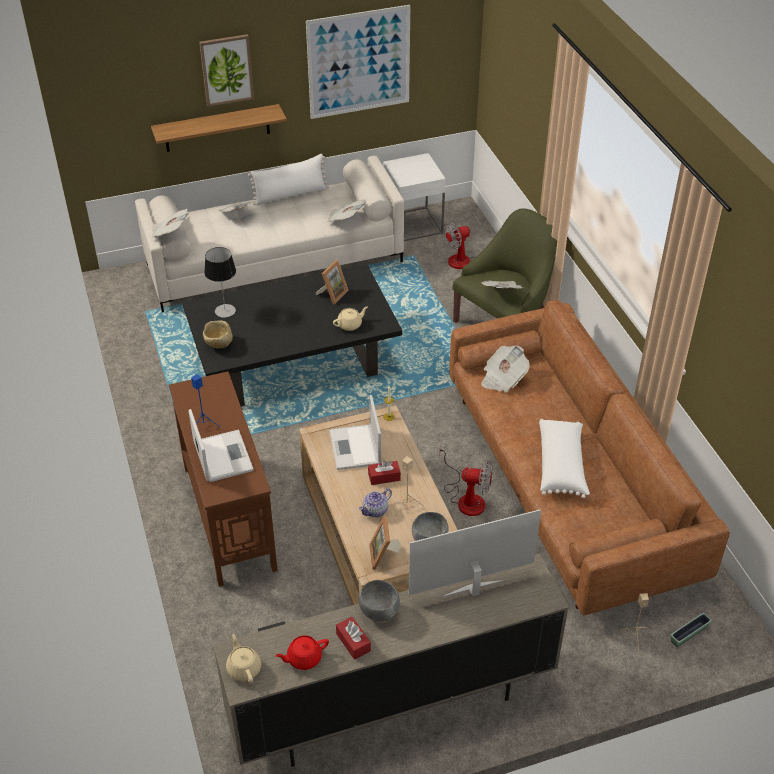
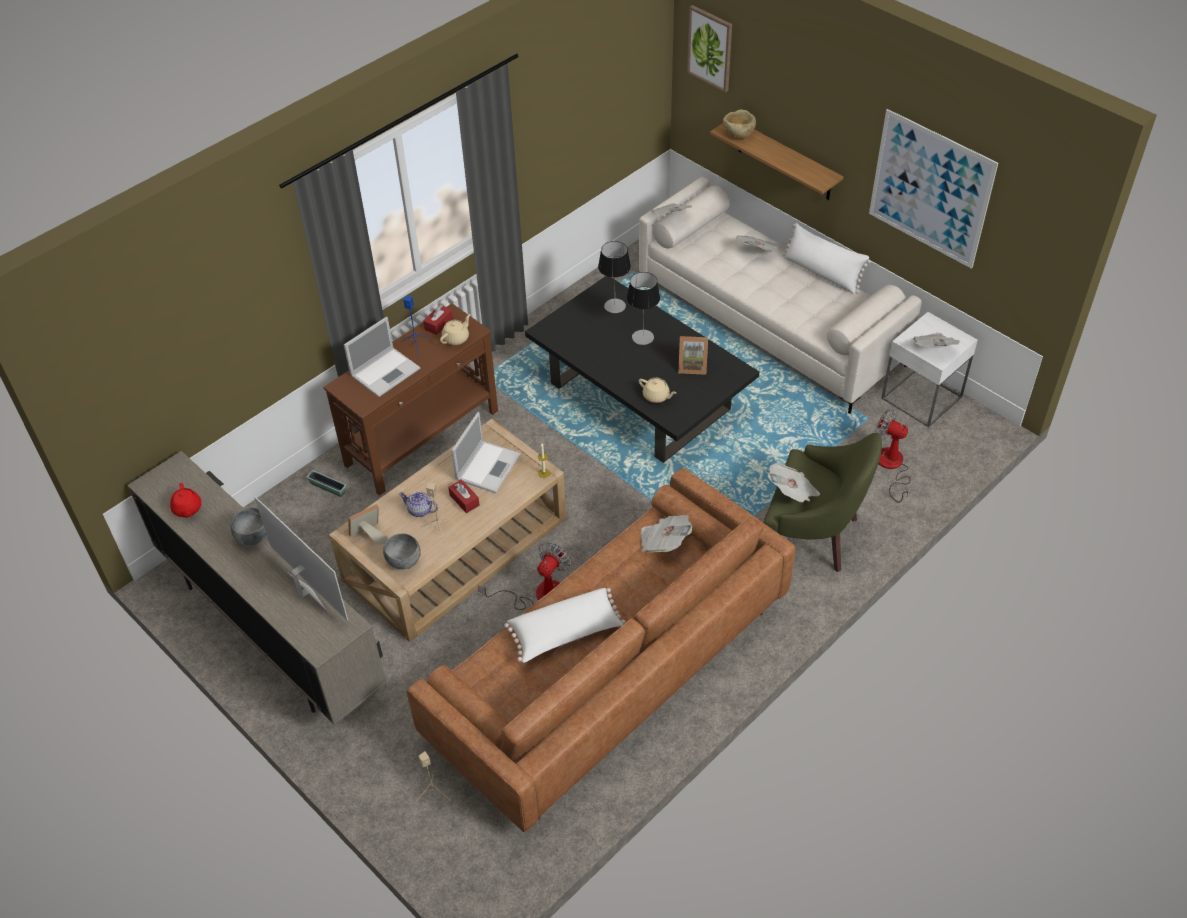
camera: 65 degrees right, 5 degrees up
picture [199,34,254,107] -> picture moved to [687,5,732,92]
beige bowl [203,320,233,349] -> beige bowl moved to [723,109,756,139]
beige teapot [226,634,261,683] -> beige teapot moved to [440,314,471,345]
red teapot [275,635,329,670] -> red teapot turned 150 degrees counterclockwise [170,483,201,518]
newspaper [327,200,365,222] -> newspaper moved to [913,333,960,348]
laptop [329,395,381,470] -> laptop turned 150 degrees clockwise [451,412,521,493]
red tissue box [336,617,371,660] -> red tissue box moved to [423,305,453,335]
fan [439,444,492,516] -> fan turned 135 degrees counterclockwise [478,542,571,610]
planter [670,613,712,647] -> planter moved to [307,470,346,497]
none -> table lamp [627,272,660,345]

